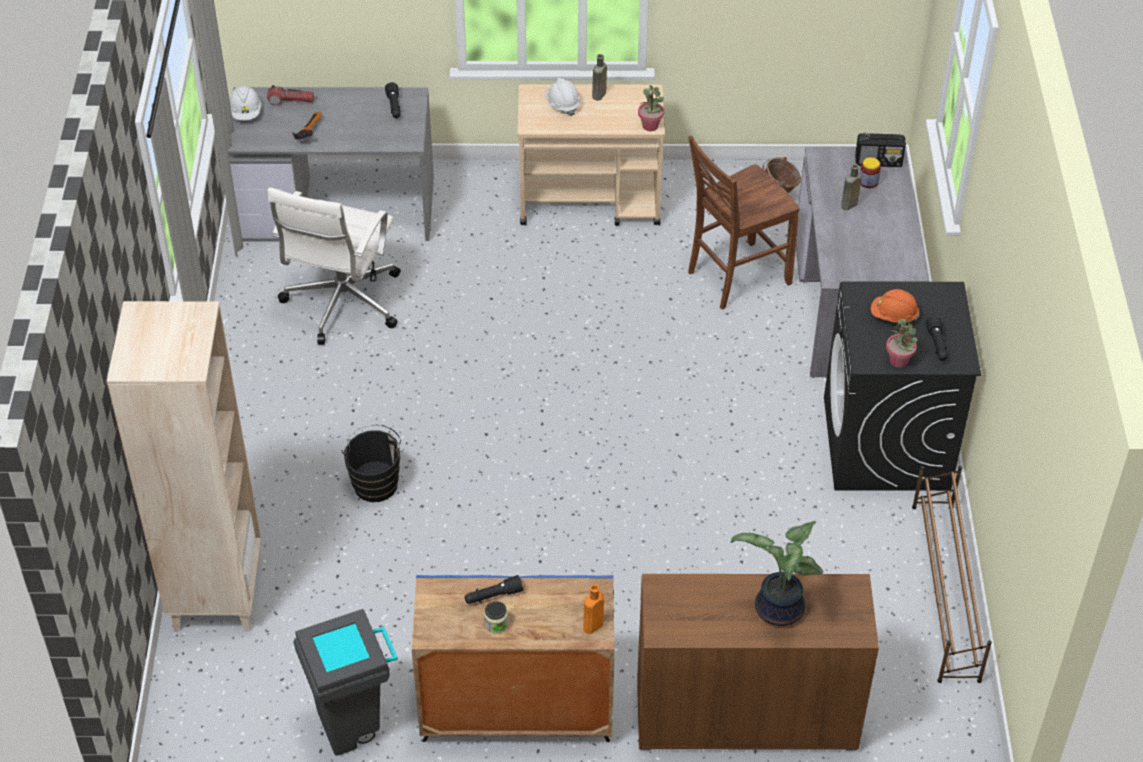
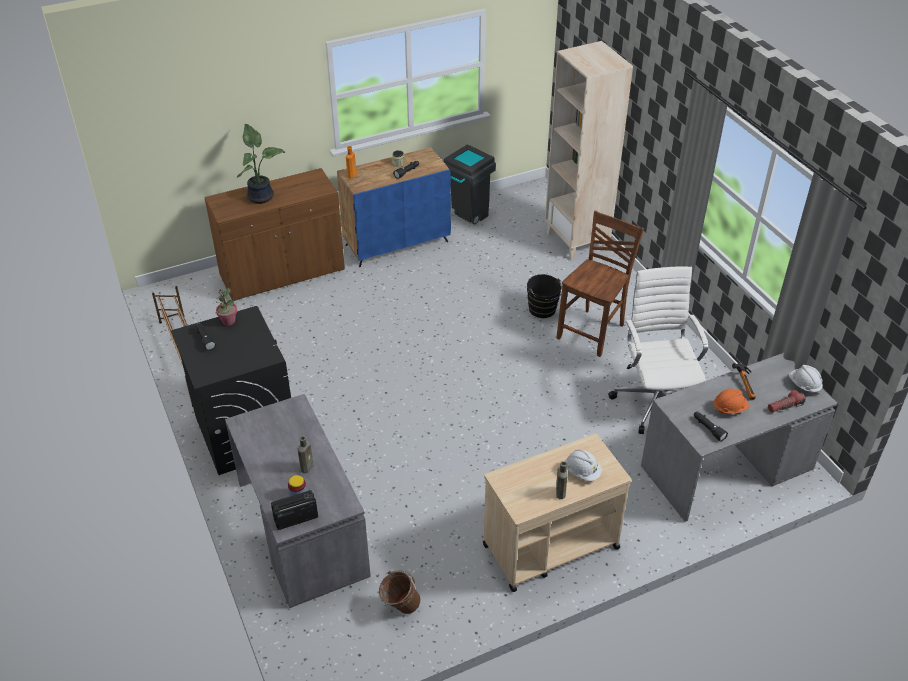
camera: 155 degrees right, 5 degrees down
potted plant [638,85,664,131] -> none
brown chair [688,136,800,310] -> brown chair moved to [557,211,644,357]
orange hard hat [871,289,920,323] -> orange hard hat moved to [713,388,749,414]

